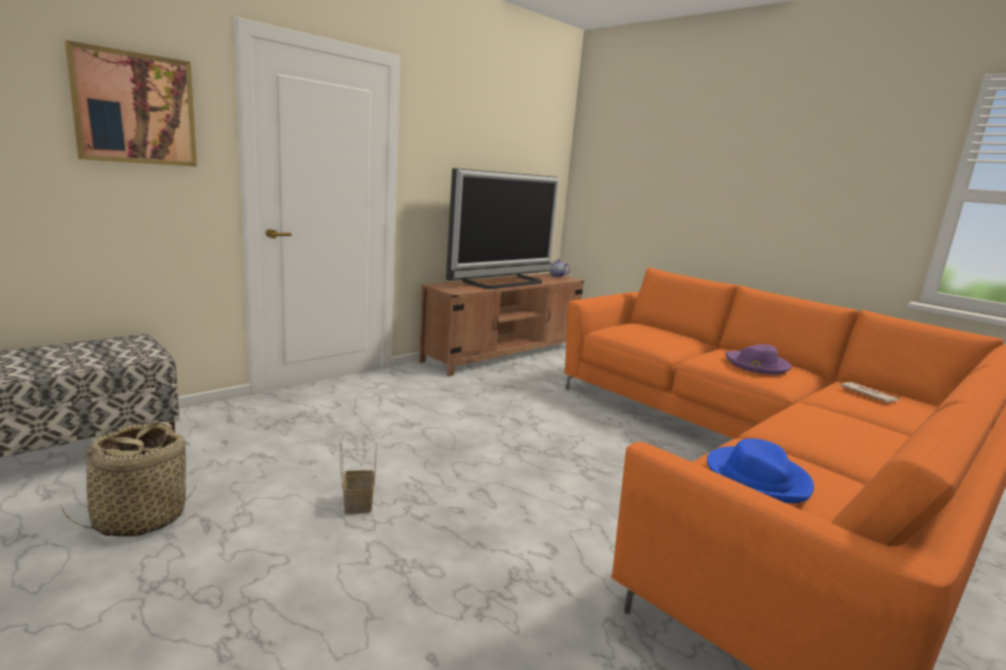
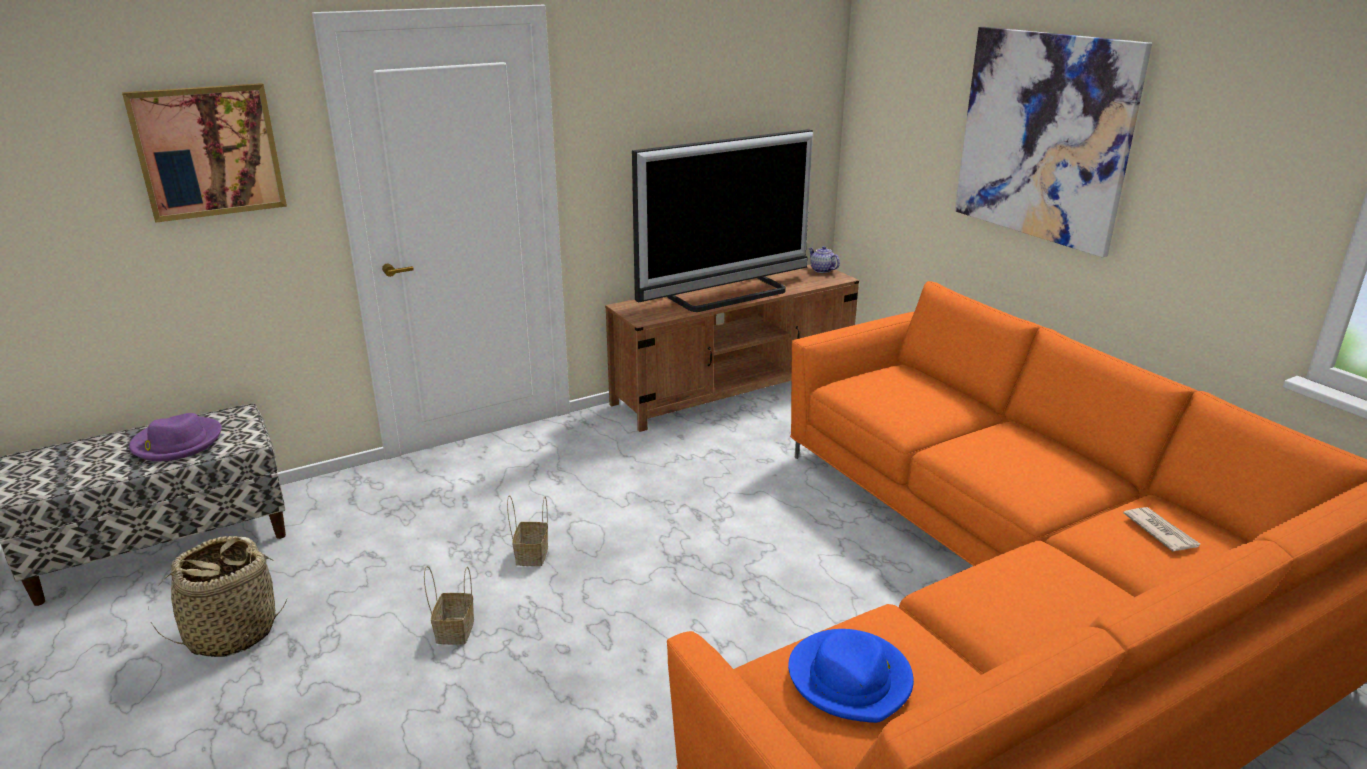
camera: 15 degrees right, 10 degrees up
purple hat [725,344,791,375] -> purple hat moved to [129,413,222,461]
none -> basket [507,495,548,566]
none -> picture [955,27,1152,257]

